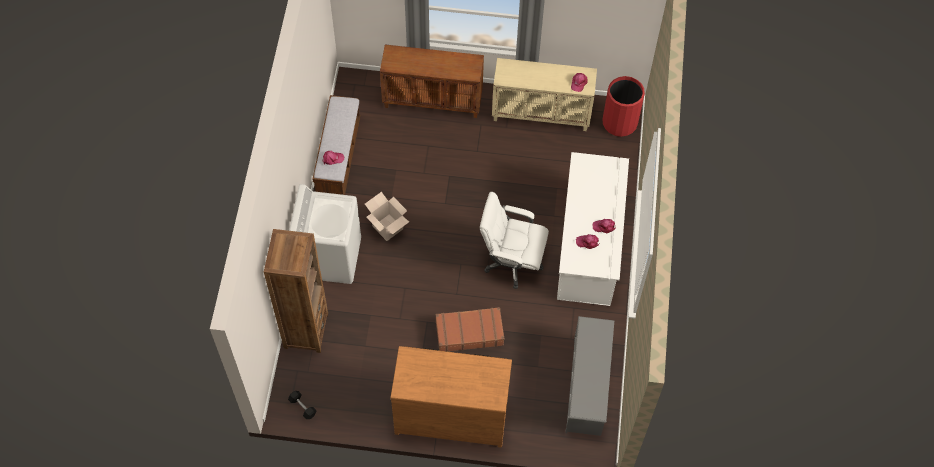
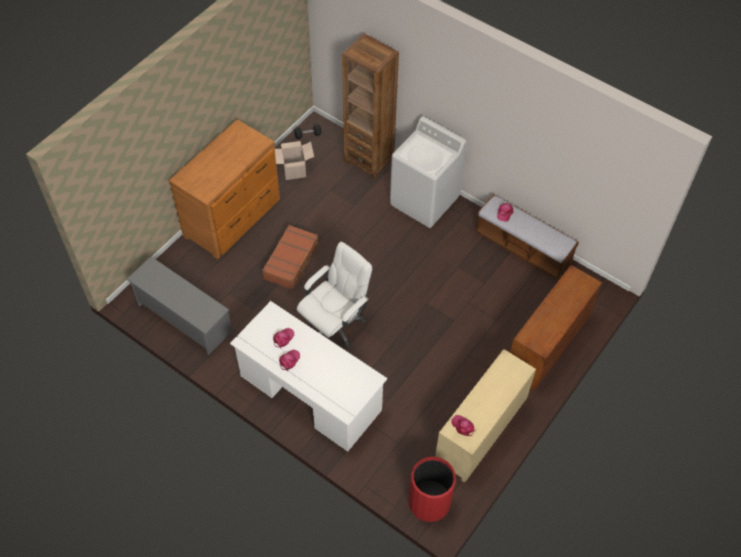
camera: 120 degrees right, 5 degrees down
cardboard box [365,192,409,241] -> cardboard box moved to [275,141,314,180]

